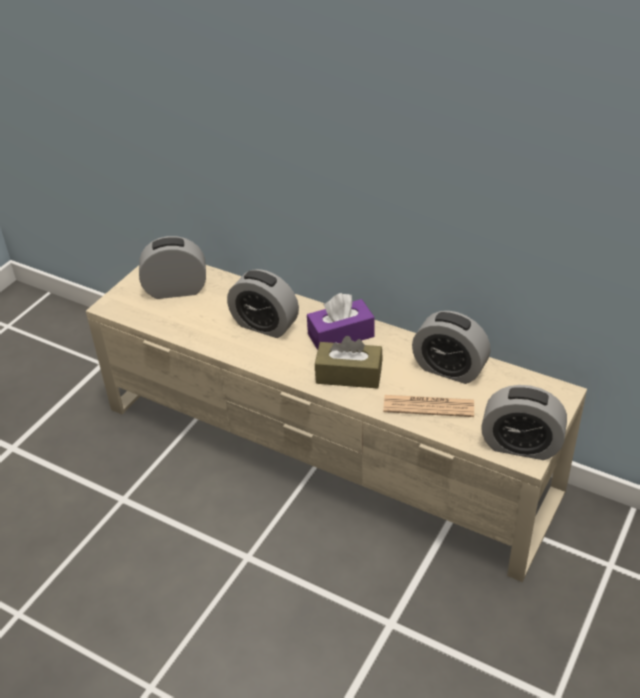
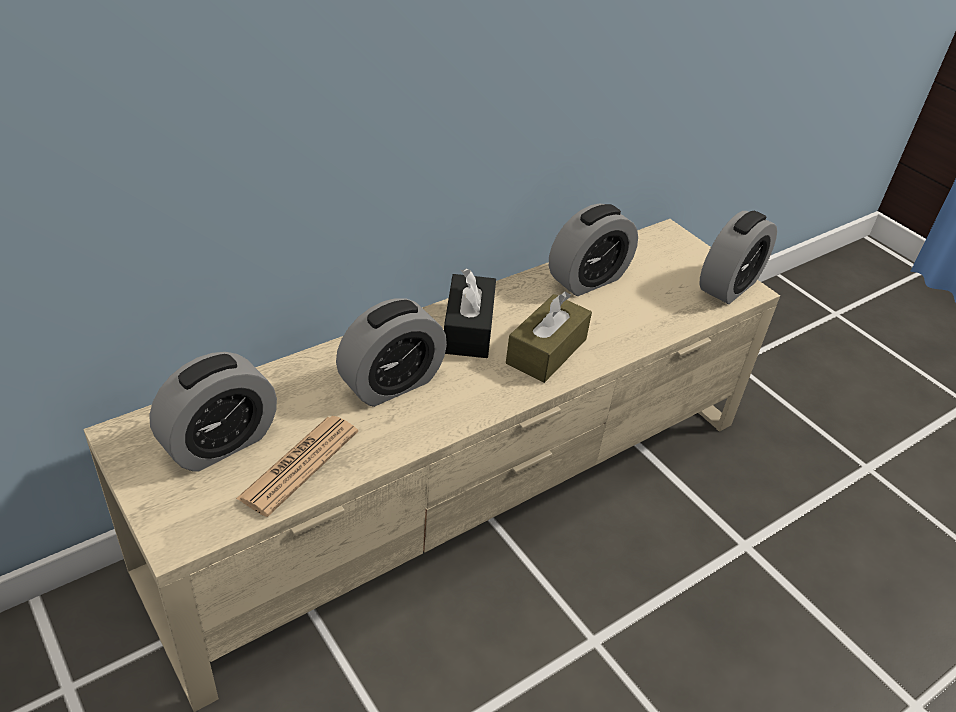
camera: 70 degrees left, 0 degrees up
alarm clock [139,236,206,299] -> alarm clock turned 150 degrees counterclockwise [149,352,277,472]
purple tissue box [307,293,375,350] -> black tissue box [444,268,496,358]
newspaper [383,395,474,417] -> newspaper moved to [236,416,358,517]

